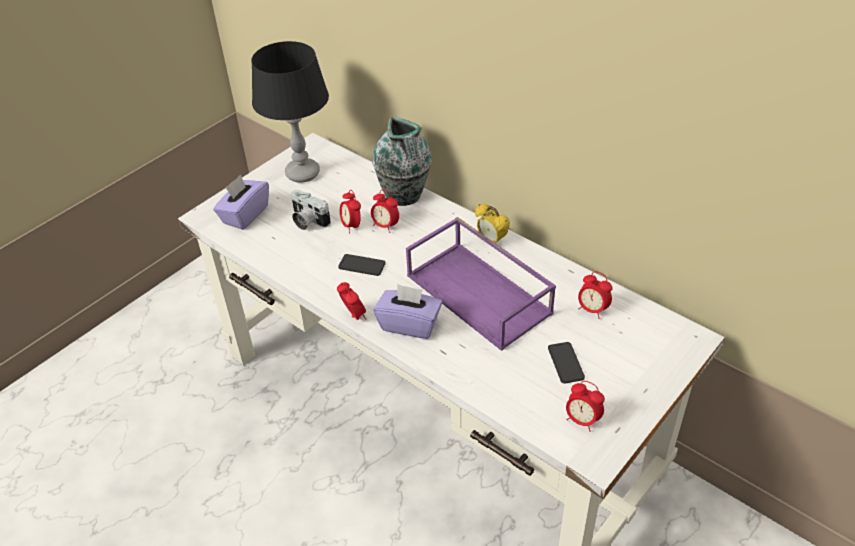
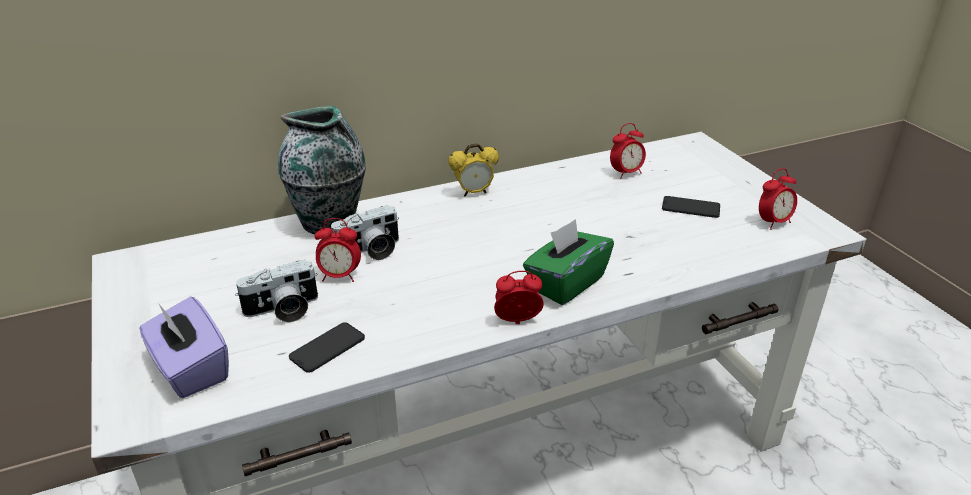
camera: 65 degrees left, 10 degrees down
black table lamp [251,41,329,183] -> none
phone [338,254,386,276] -> phone moved to [289,322,365,373]
alarm clock [371,189,399,233] -> camera [331,205,399,260]
purple tissue box [373,284,442,339] -> green tissue box [523,219,614,305]
purple tray [406,217,556,351] -> none

